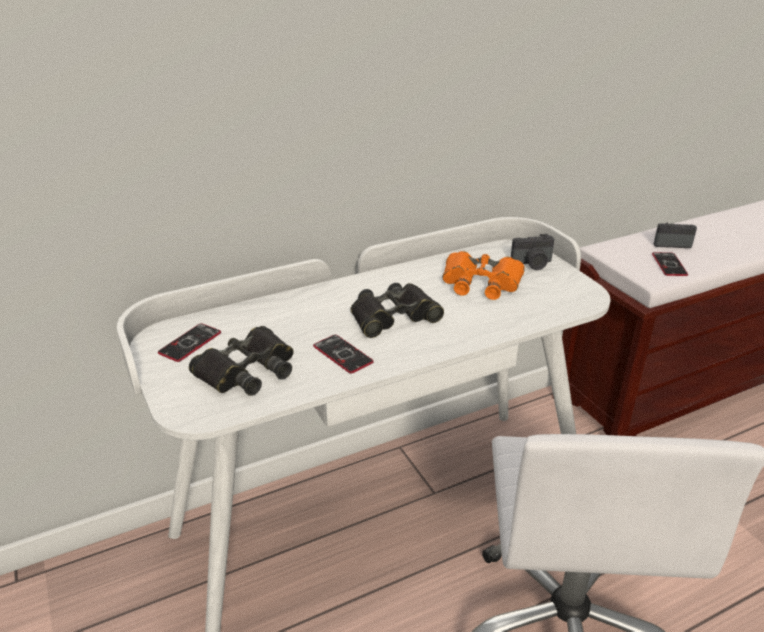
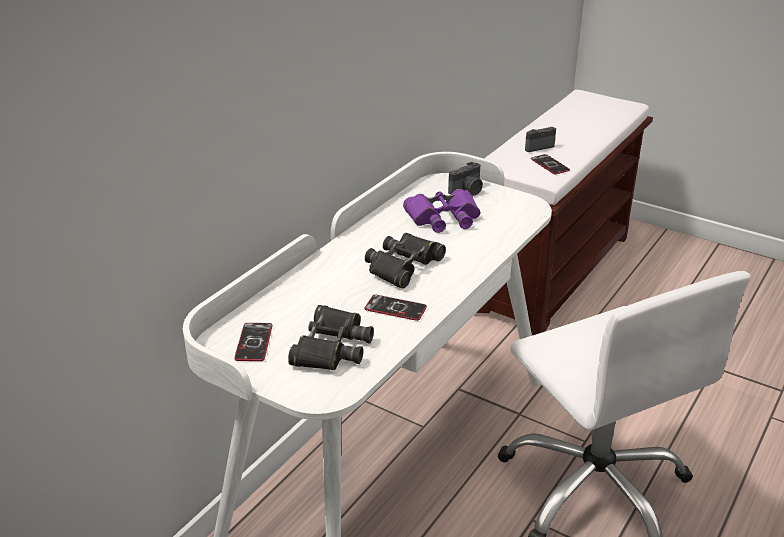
camera: 30 degrees left, 0 degrees up
orange binoculars [443,251,524,300] -> purple binoculars [403,189,480,233]

